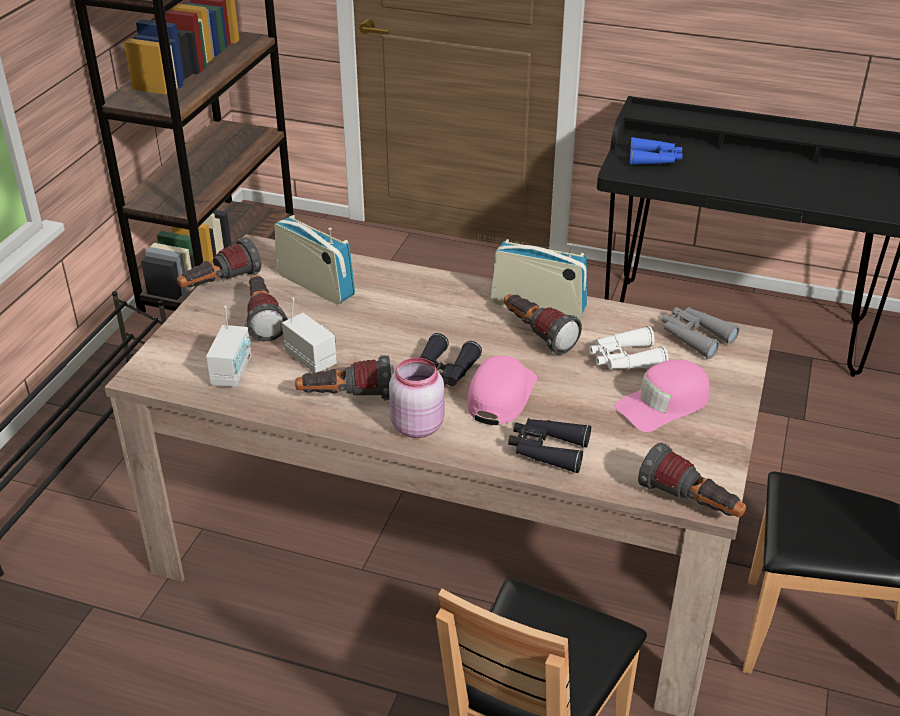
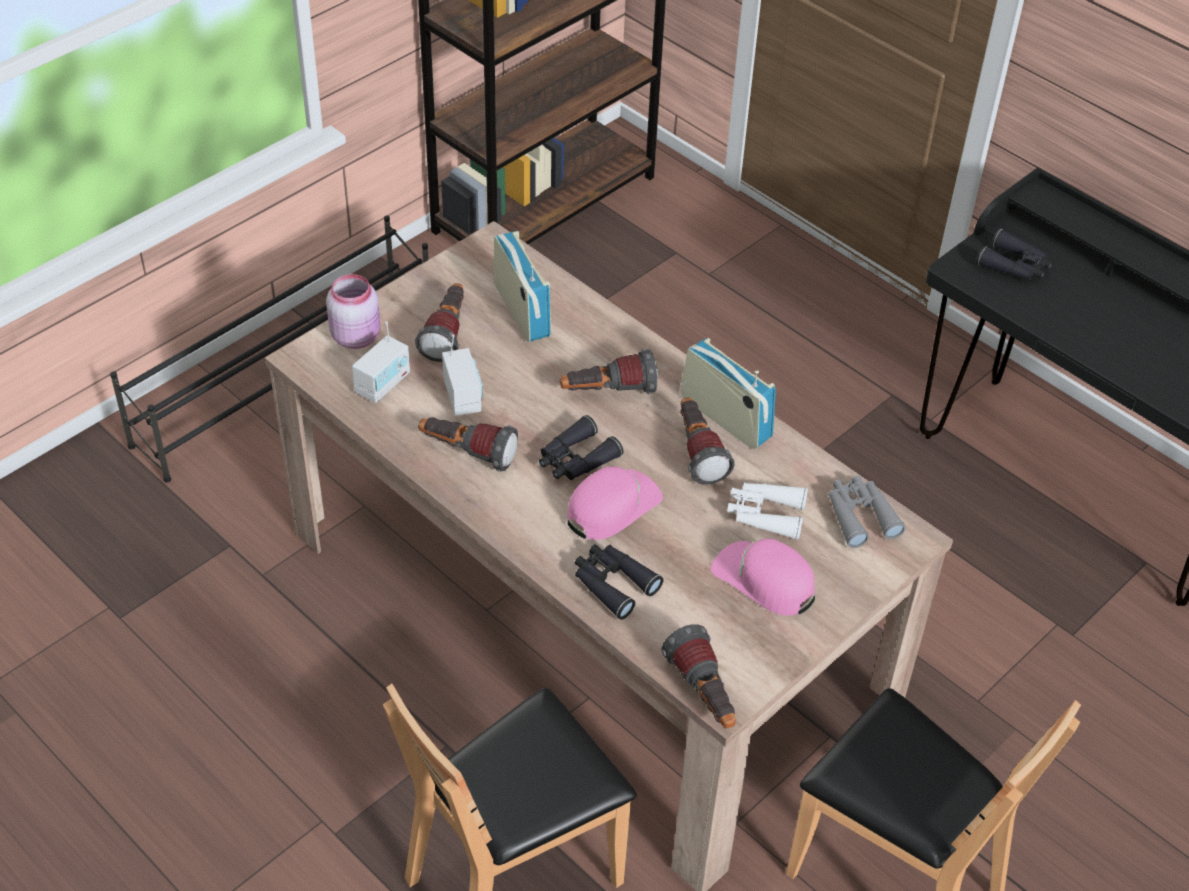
camera: 25 degrees right, 10 degrees up
flashlight [177,238,261,288] -> flashlight moved to [560,349,658,394]
pink jar [389,357,444,438] -> pink jar moved to [326,274,380,349]
pink cap [615,359,709,432] -> pink cap turned 45 degrees clockwise [711,539,815,615]
blue binoculars [630,137,683,165] -> black binoculars [976,228,1053,280]

